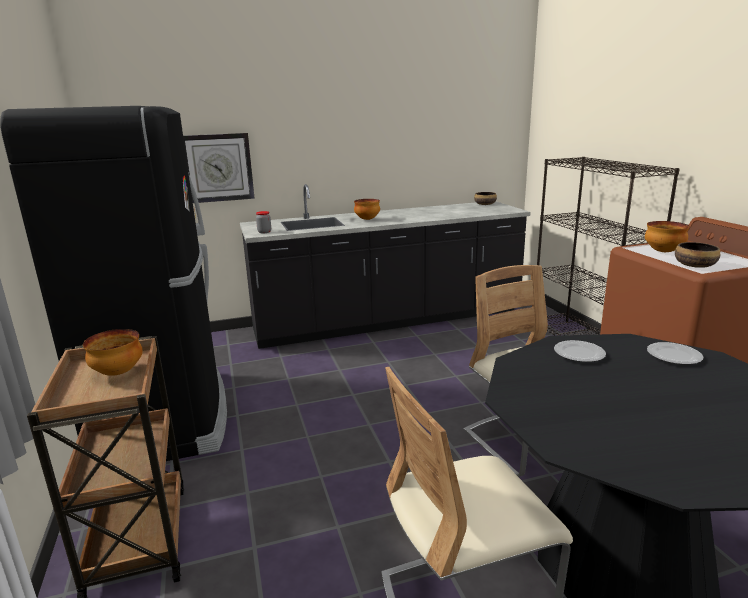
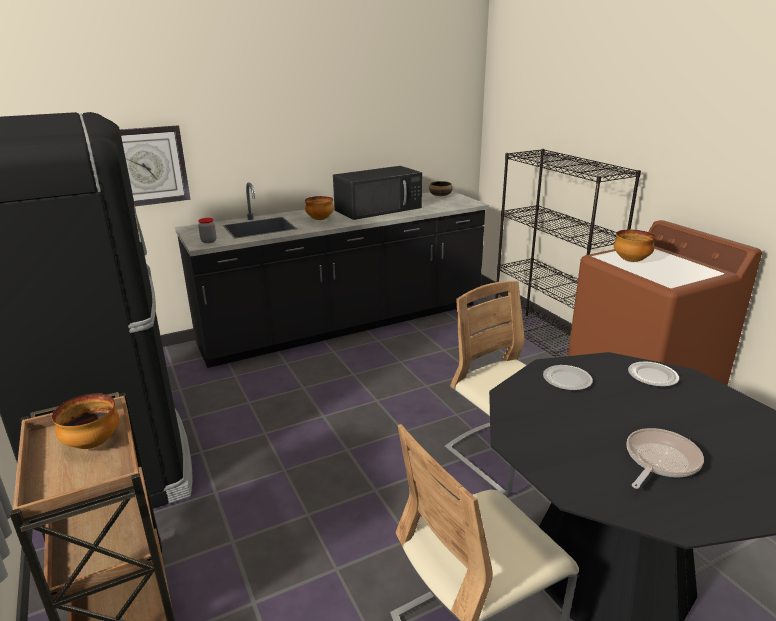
camera: 10 degrees left, 5 degrees up
bowl [675,242,720,268] -> none
none -> black microwave [333,166,422,220]
none -> frying pan [626,428,704,489]

